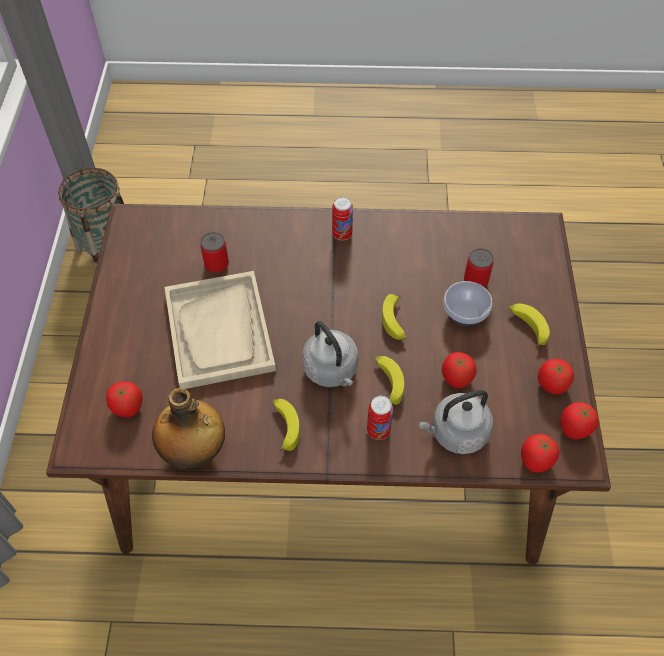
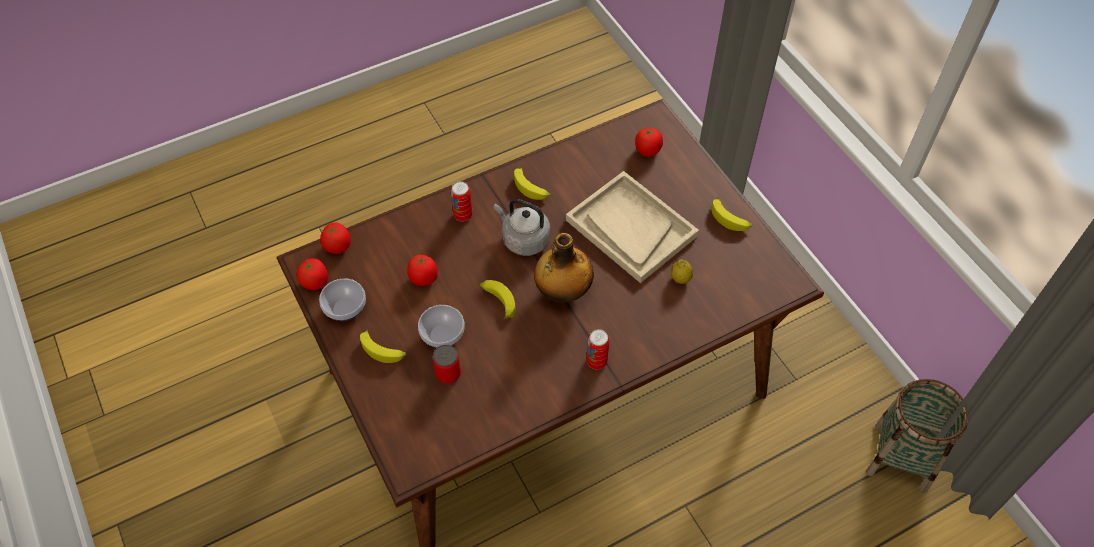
camera: 150 degrees right, 0 degrees up
bottle [152,388,225,469] -> bottle moved to [534,233,594,303]
can [200,232,229,273] -> lemon [671,259,693,284]
banana [375,356,404,405] -> banana moved to [711,197,752,231]
grey kettle [419,390,493,454] -> none
tomato [538,359,574,395] -> bowl [319,278,366,321]

